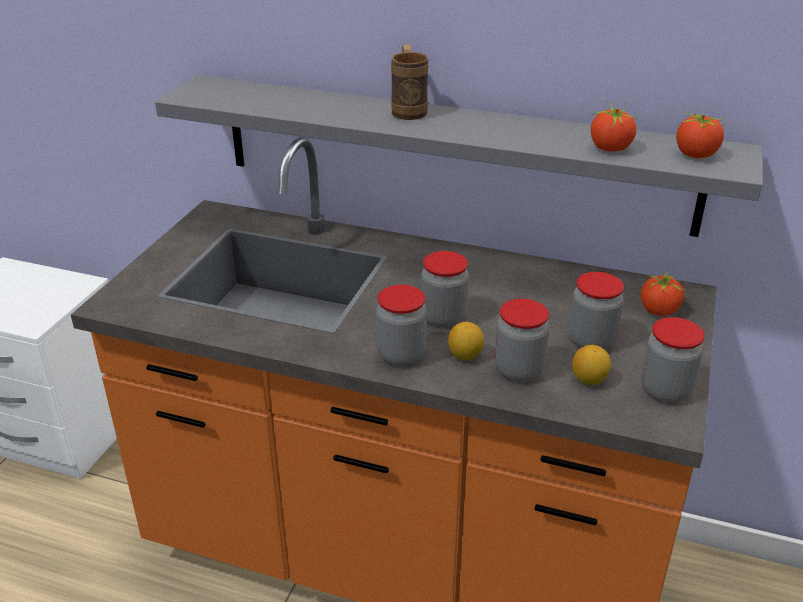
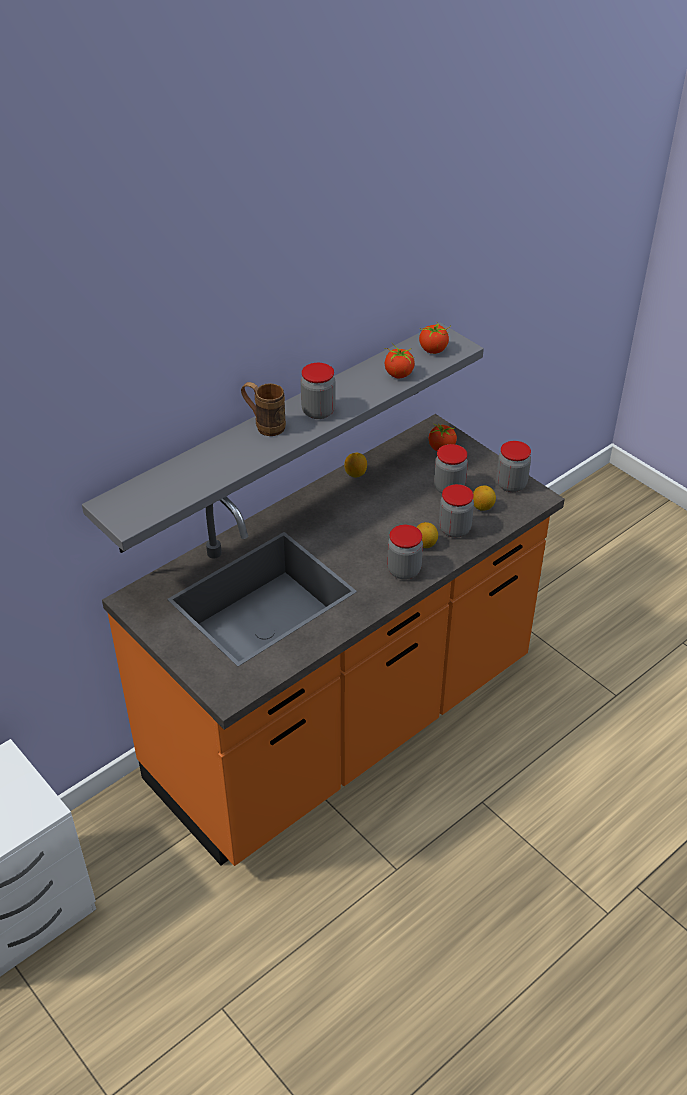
camera: 60 degrees left, 10 degrees up
jar [421,251,469,328] -> jar moved to [301,363,336,419]
none -> lemon [344,453,367,477]

